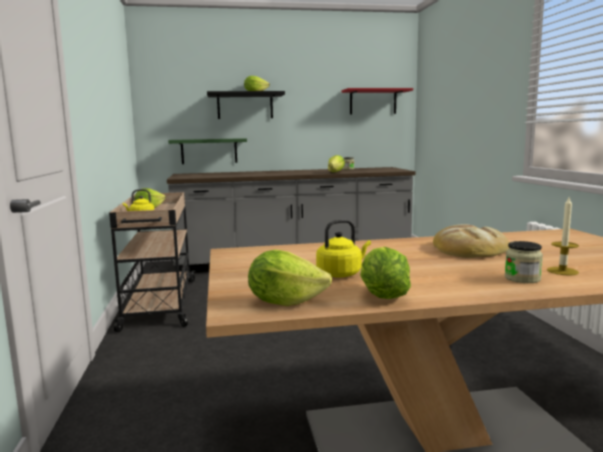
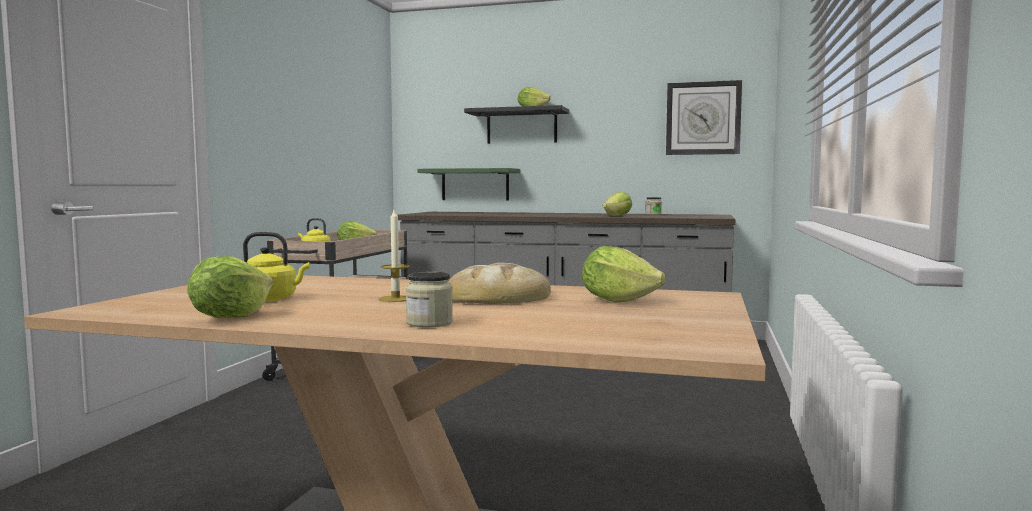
camera: 25 degrees right, 5 degrees down
lettuce [248,250,332,306] -> lettuce moved to [582,246,665,303]
red shelf [342,88,413,114] -> wall clock [666,80,742,155]
candle [547,197,579,276] -> candle moved to [378,209,410,302]

